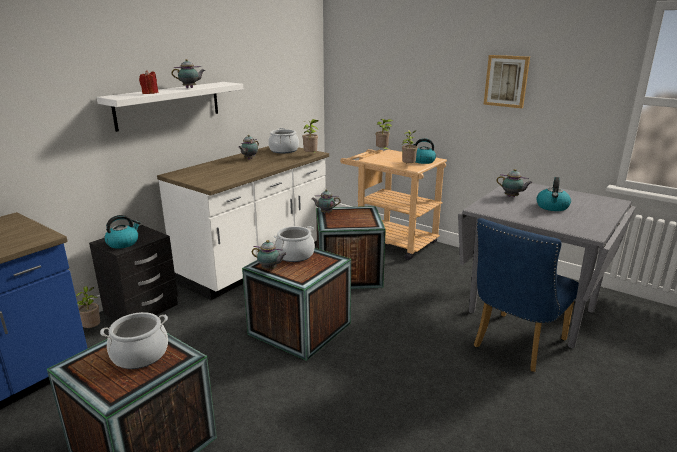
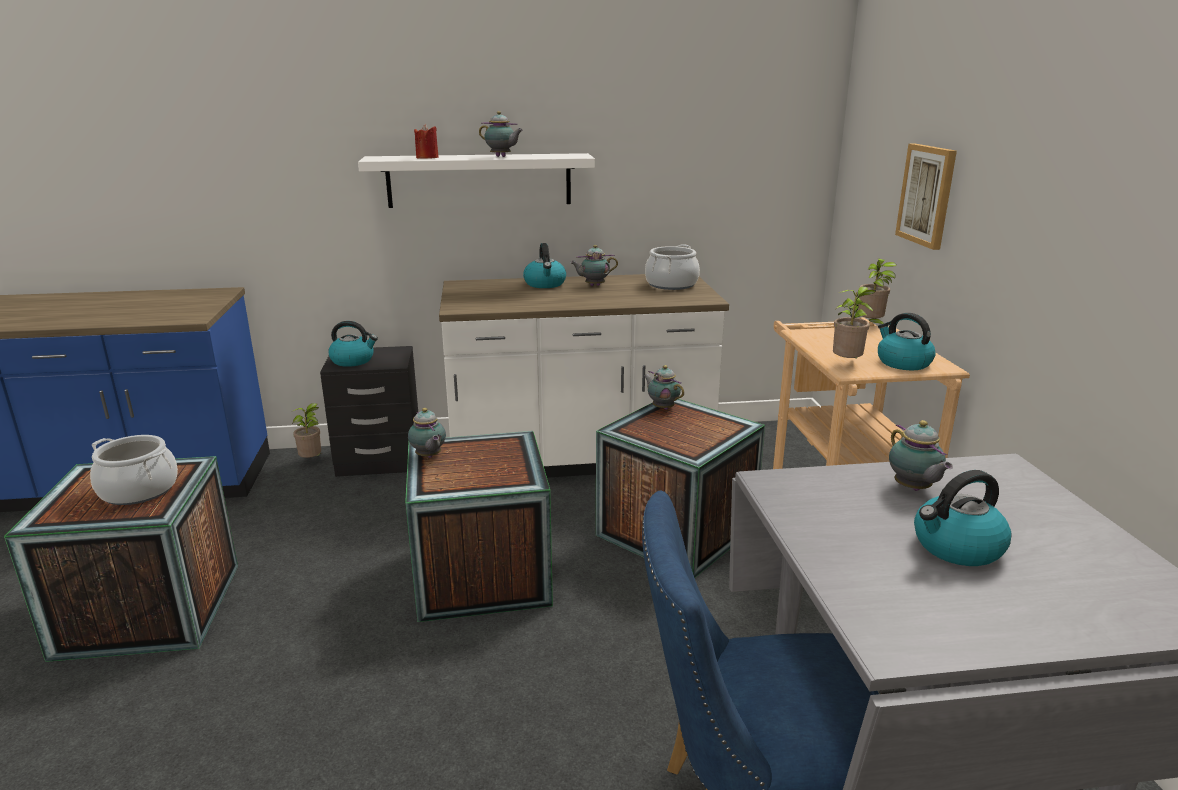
camera: 45 degrees right, 0 degrees up
cooking pot [274,226,315,262] -> none
potted plant [302,119,319,154] -> none
picture [483,55,530,108] -> picture moved to [895,144,957,250]
none -> kettle [523,243,566,288]

